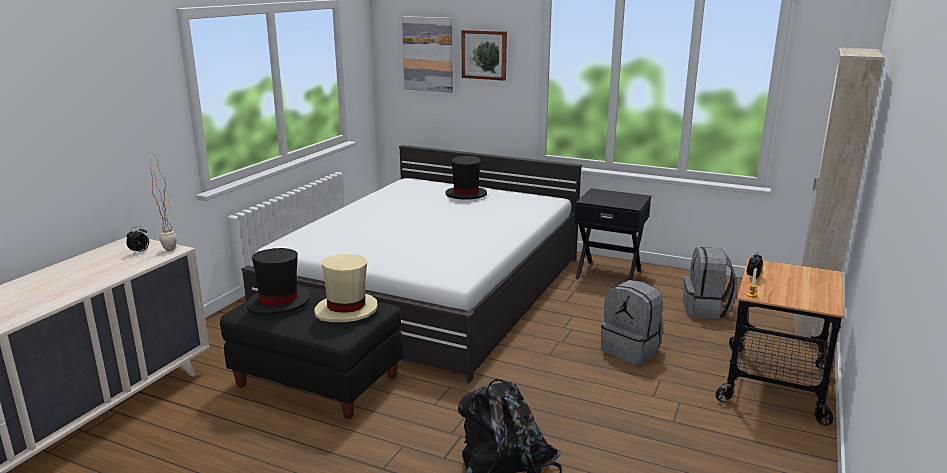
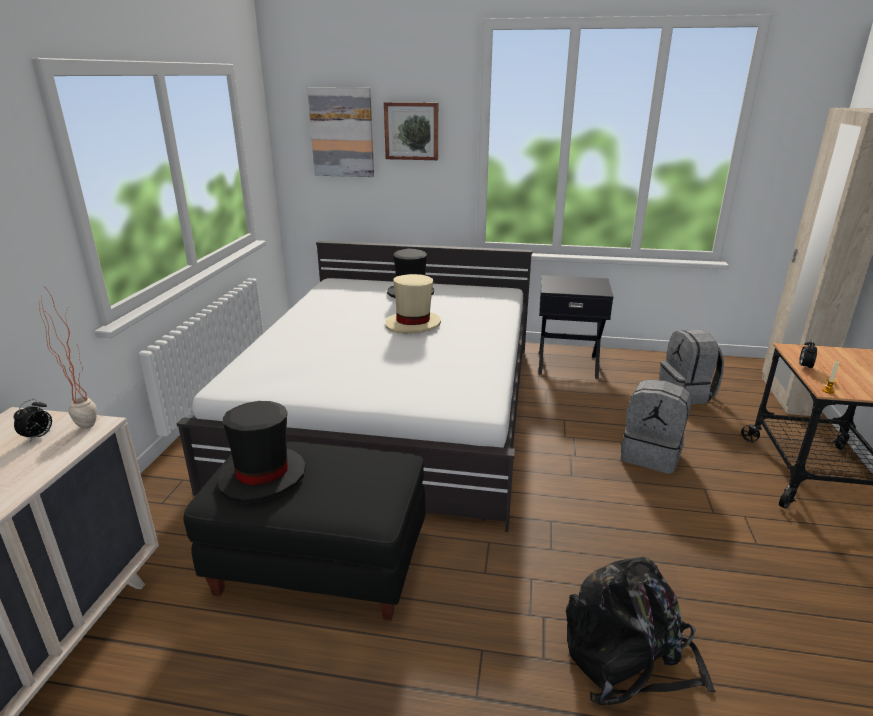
camera: 15 degrees left, 5 degrees up
beige hat [315,254,378,322] -> beige hat moved to [385,274,441,334]

